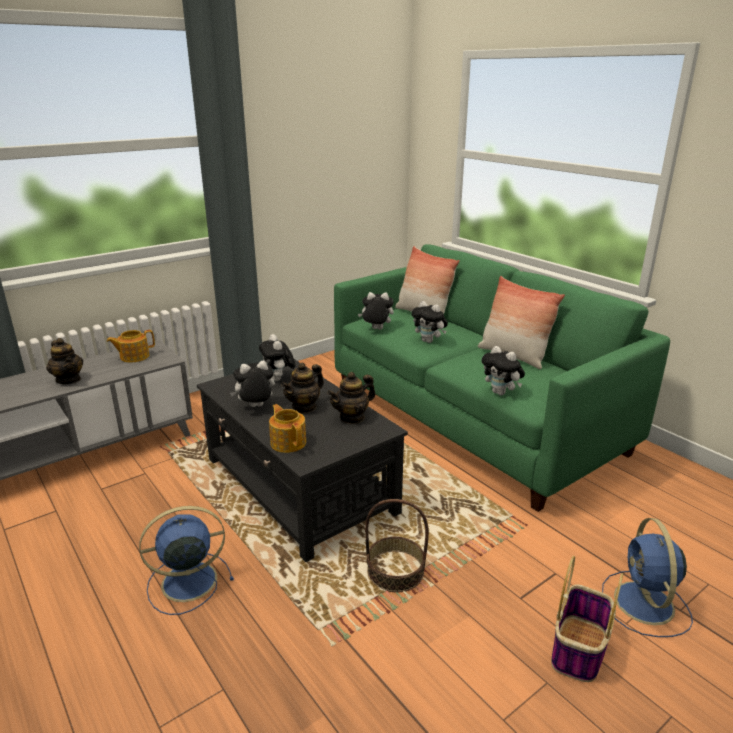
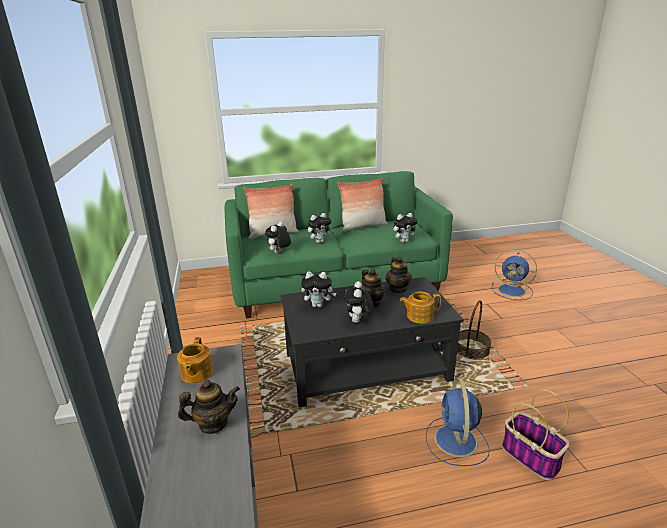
camera: 65 degrees left, 0 degrees up
basket [551,556,623,682] -> basket moved to [502,389,569,480]

